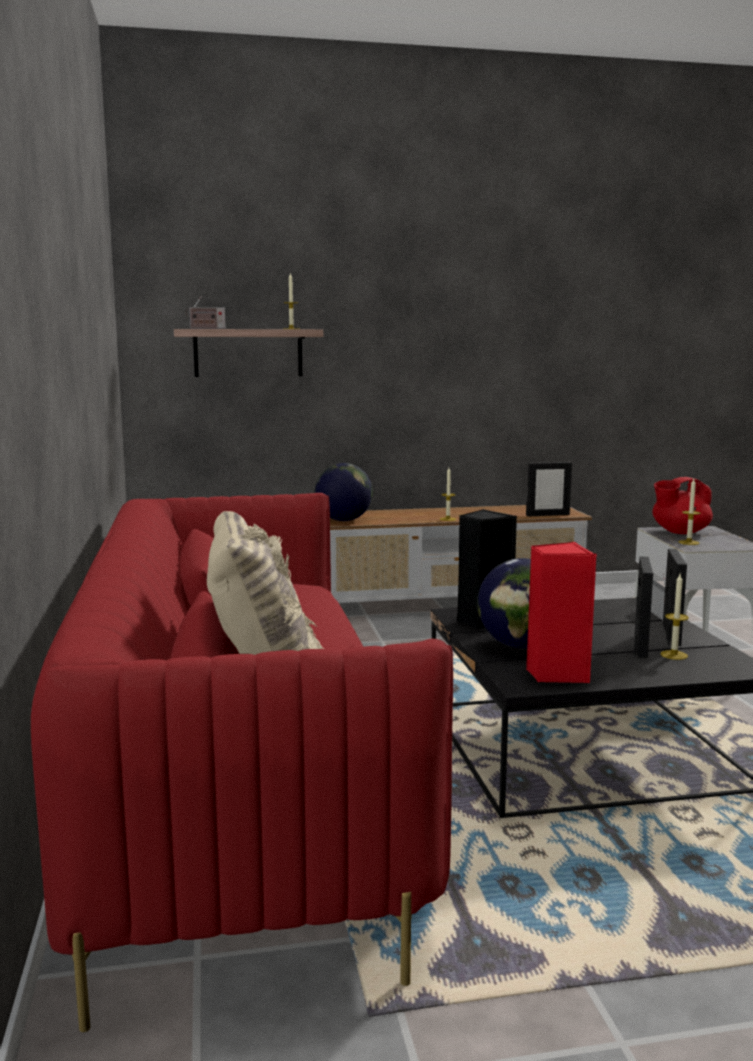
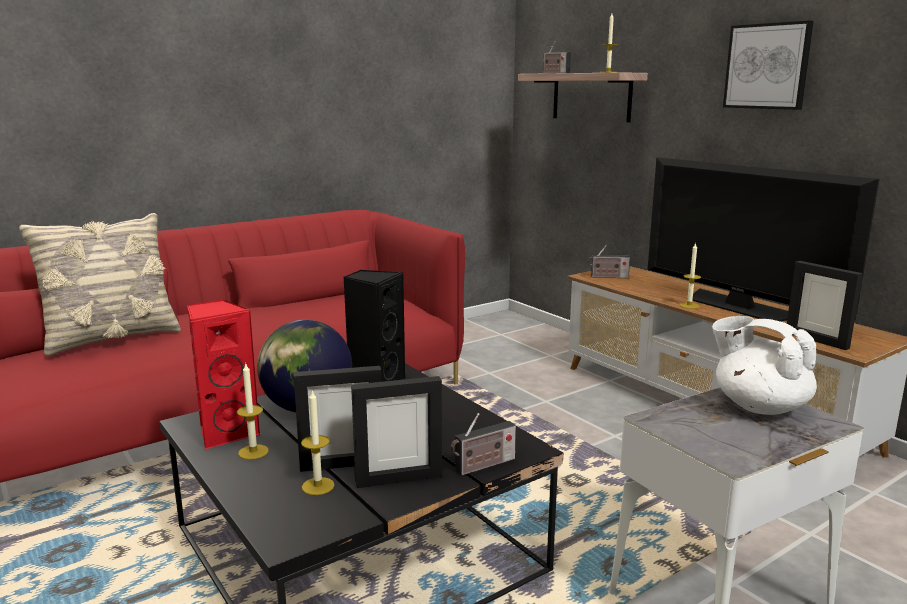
camera: 65 degrees right, 5 degrees up
globe [315,463,373,521] -> radio [588,244,630,278]
red teapot [653,477,713,534] -> white teapot [712,316,817,415]
candle [679,479,700,545] -> candle moved to [237,362,269,460]
none -> television [648,157,880,321]
none -> picture [723,20,814,110]

